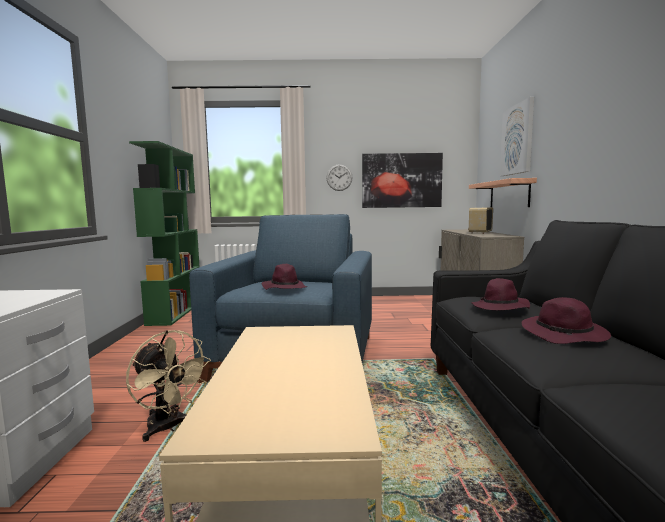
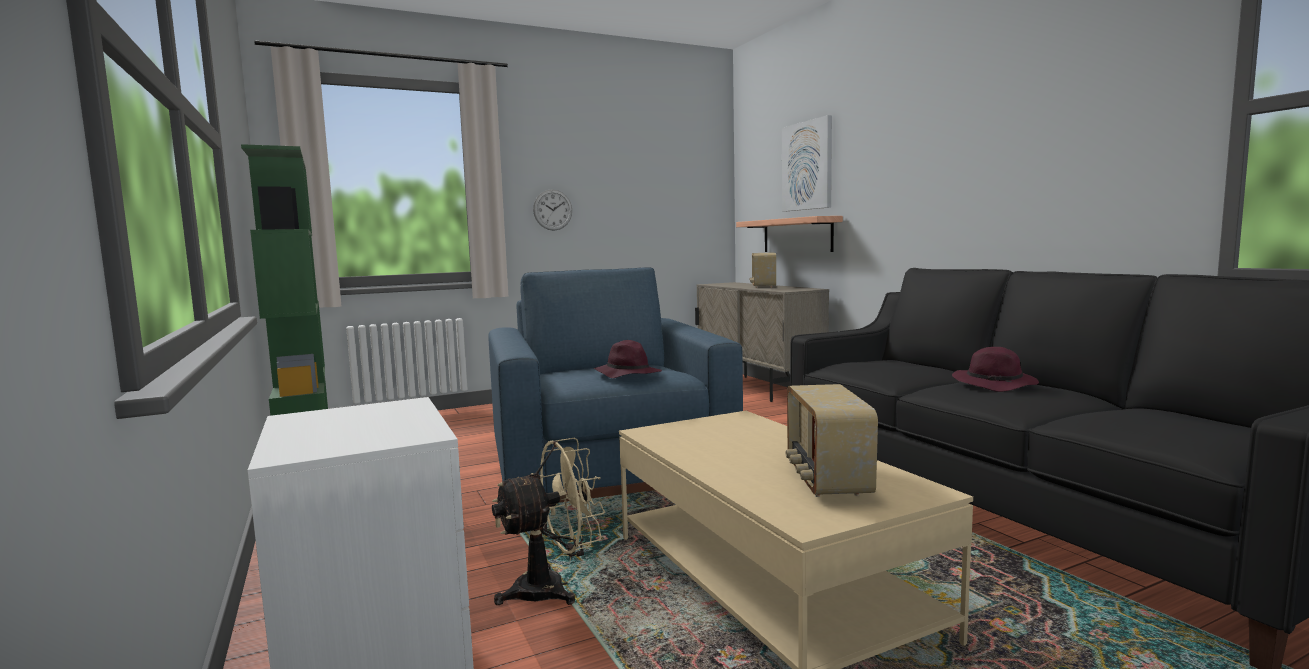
camera: 25 degrees left, 0 degrees up
beige fan [126,330,211,442] -> beige fan turned 45 degrees counterclockwise [492,438,605,605]
picture [362,153,443,208] -> none
purple hat [471,278,530,310] -> none
none -> radio [786,384,878,497]

